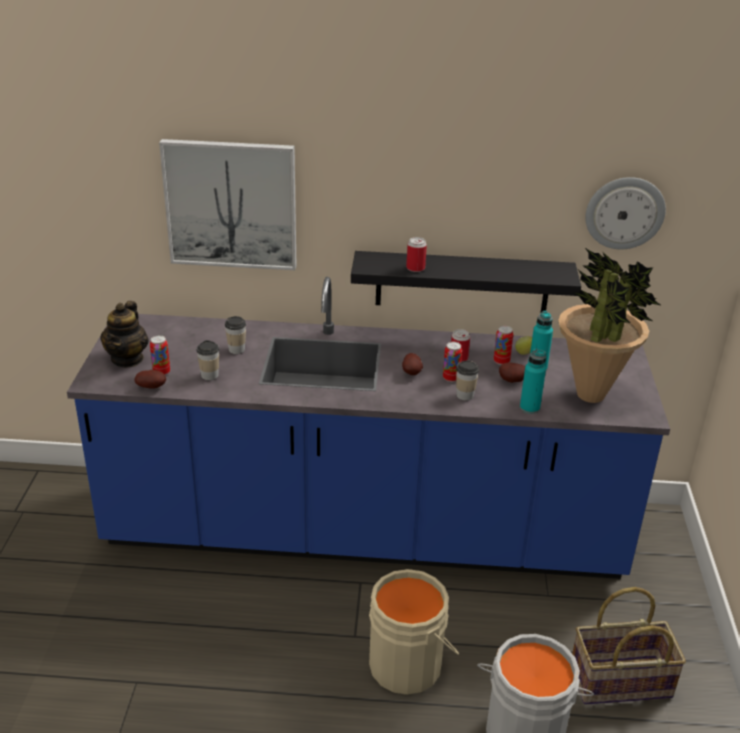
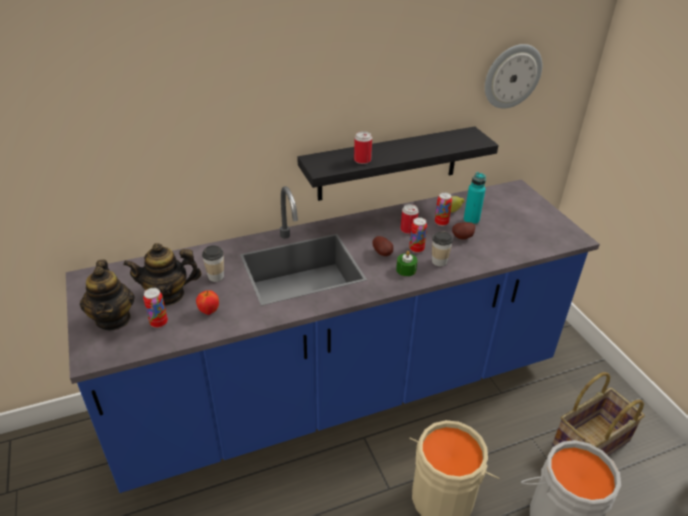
camera: 25 degrees left, 5 degrees up
potato [135,370,166,389] -> none
picture [159,139,296,270] -> none
cup [196,340,219,380] -> apple [196,290,219,315]
turquoise bottle [520,348,547,414] -> none
potted plant [558,248,662,403] -> none
none -> teapot [123,243,202,306]
none -> green candle [396,251,417,276]

